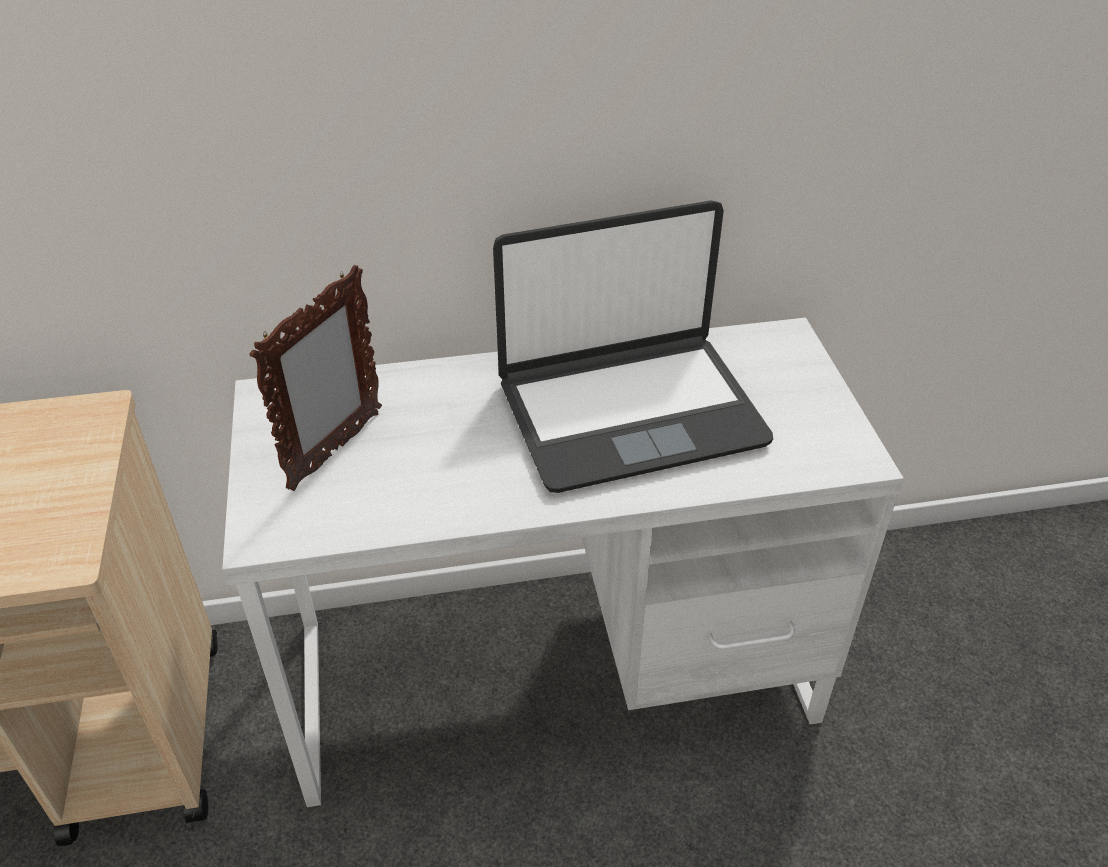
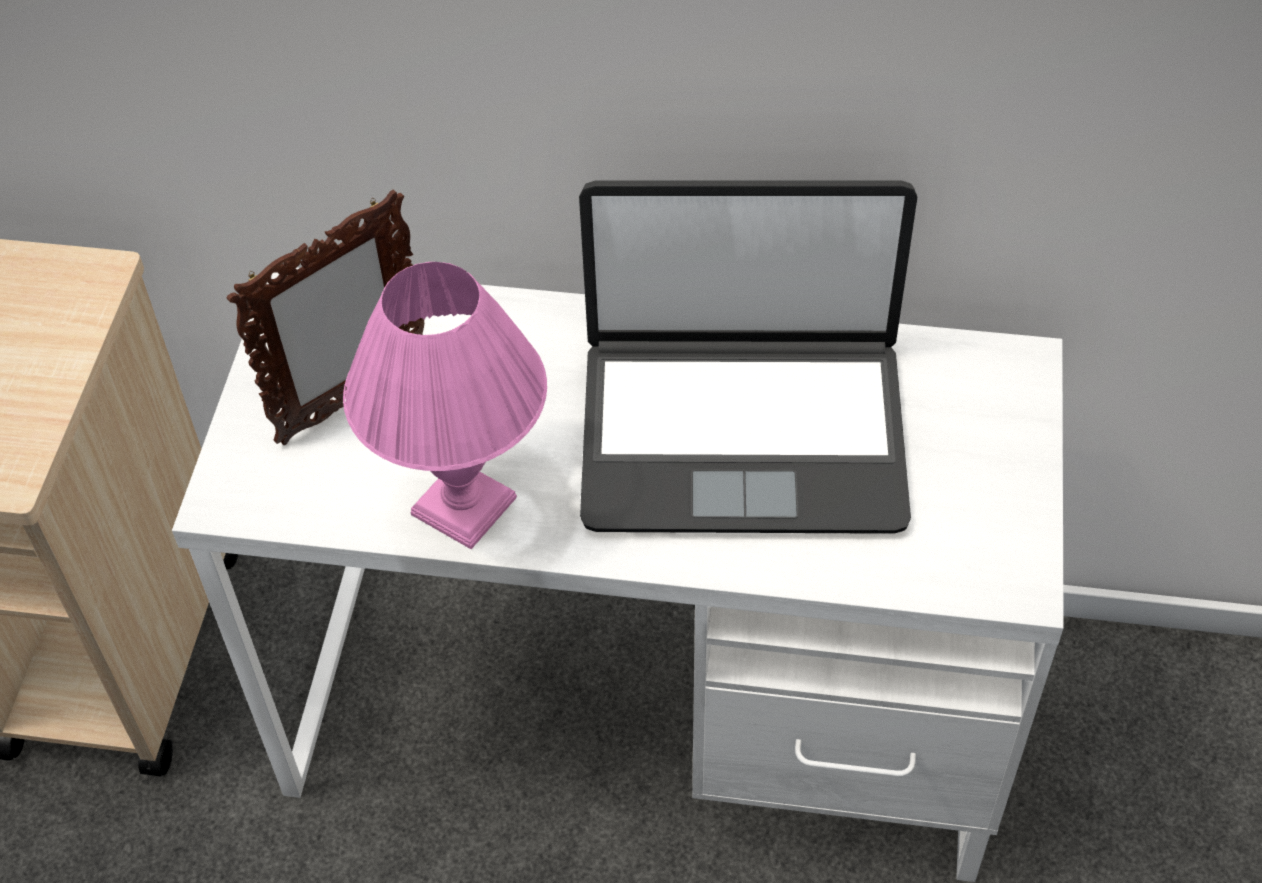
camera: 20 degrees right, 10 degrees up
none -> pink table lamp [343,262,547,549]

